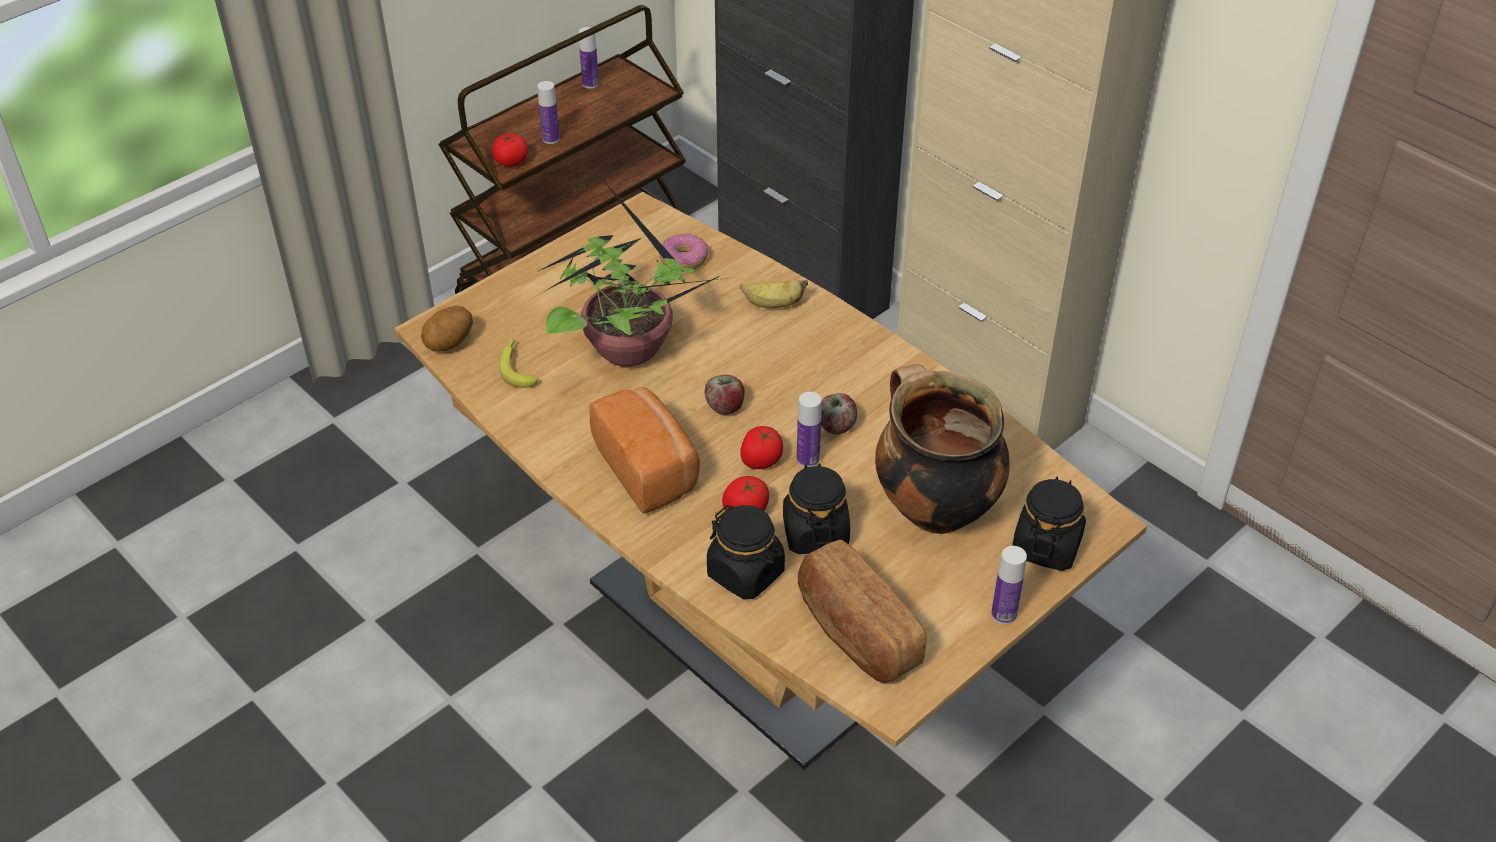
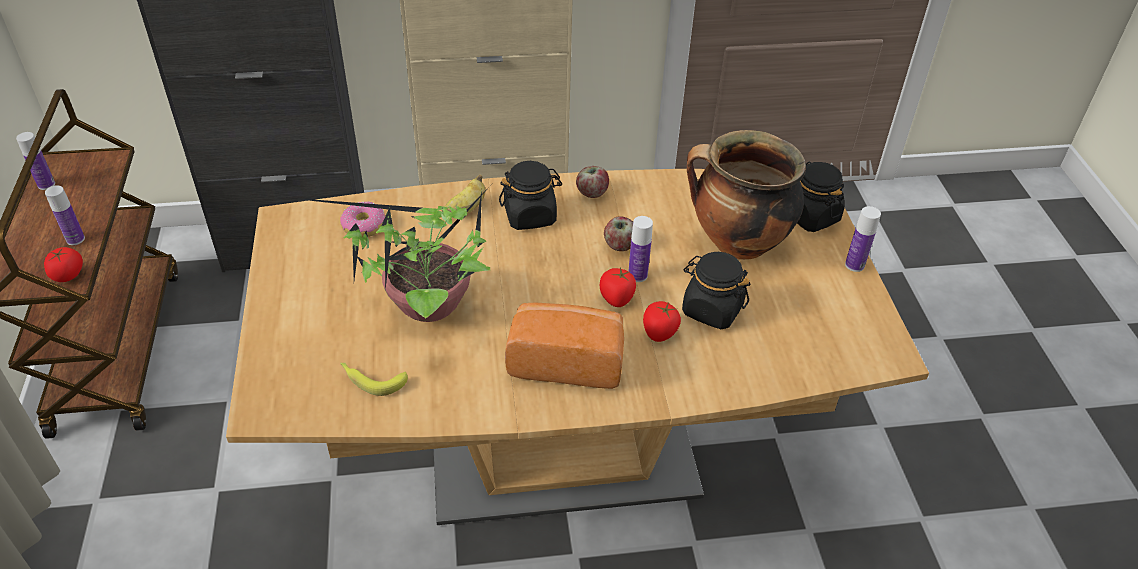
camera: 55 degrees left, 0 degrees up
potato [421,306,473,352] -> none
apple [705,375,745,415] -> apple moved to [576,166,609,198]
black jar [707,505,785,600] -> black jar moved to [499,161,562,230]
bread [798,540,926,683] -> none

